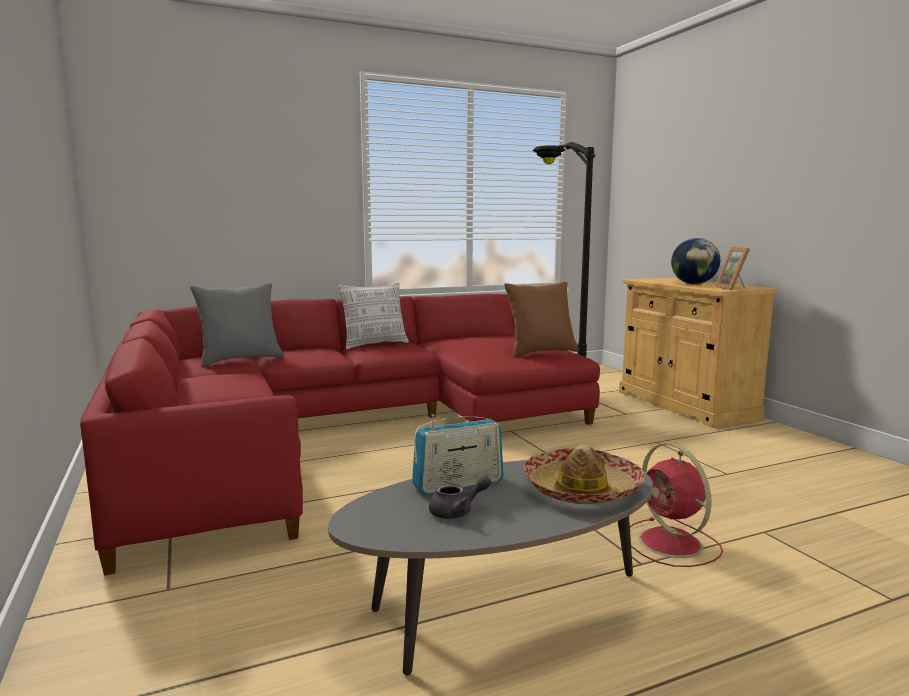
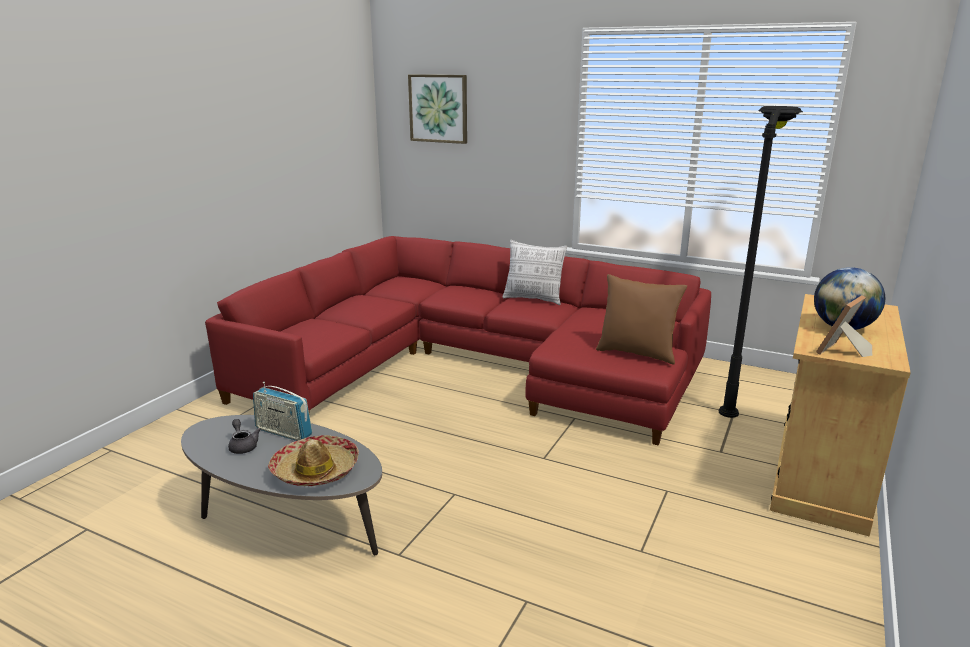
camera: 50 degrees right, 10 degrees up
grey pillow [190,283,284,366] -> none
grey teapot [429,475,491,519] -> grey teapot turned 150 degrees counterclockwise [228,419,261,454]
red fan [630,443,723,567] -> none
none -> picture [408,74,467,144]

